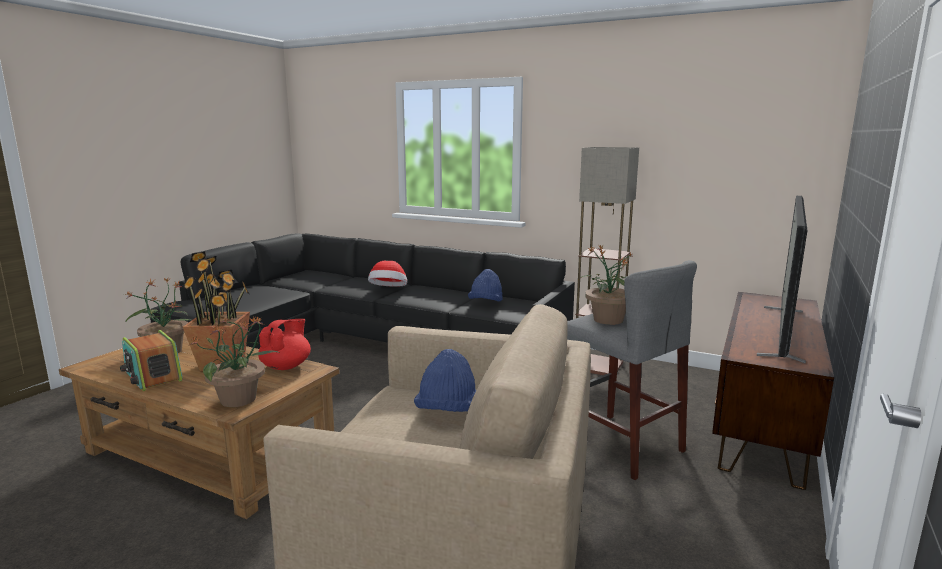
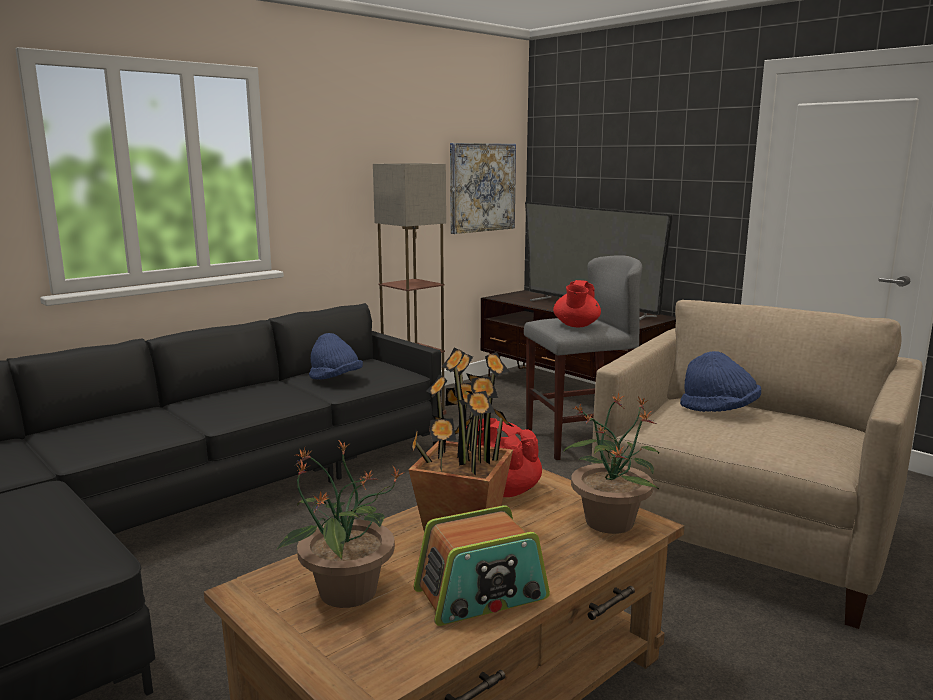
camera: 70 degrees left, 0 degrees up
hat [368,261,407,287] -> none
potted plant [579,245,633,325] -> red teapot [553,280,601,327]
none -> picture [450,143,516,234]

